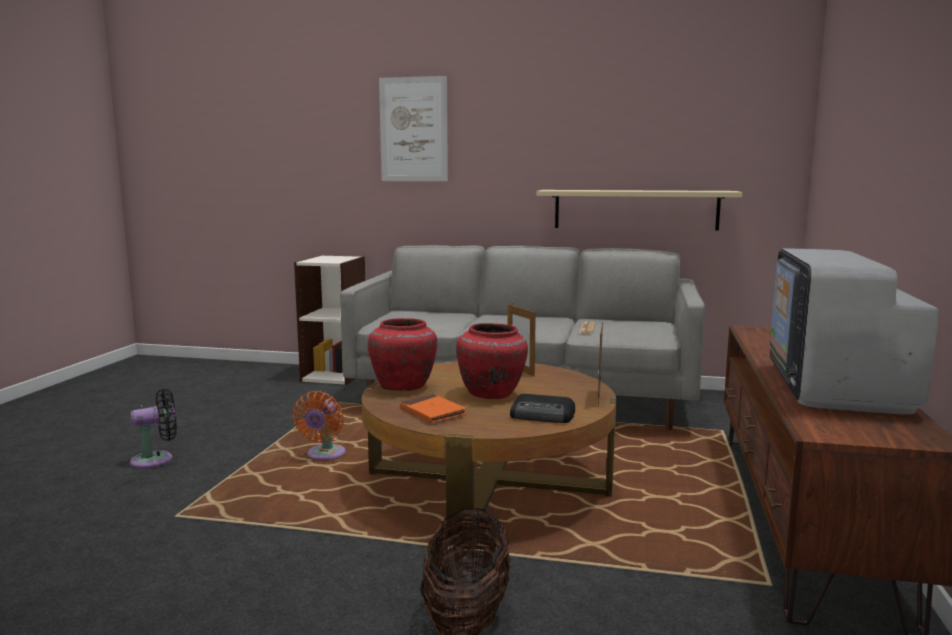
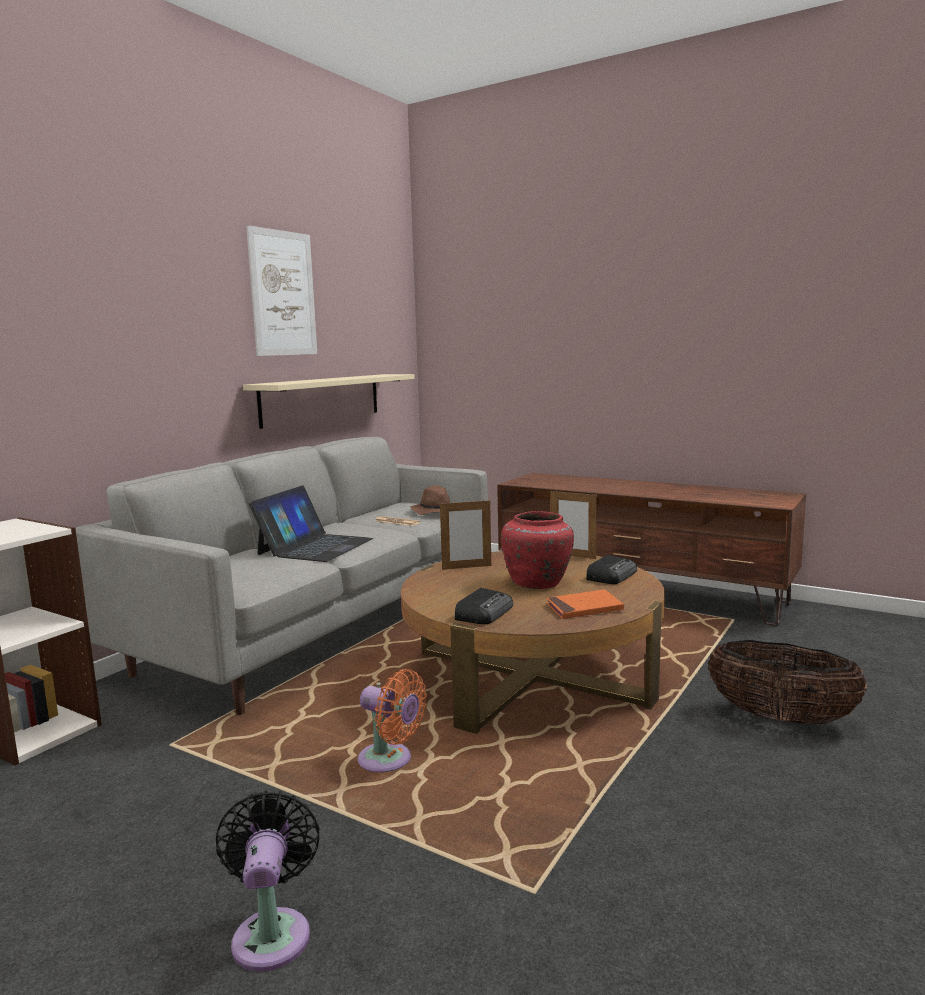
camera: 70 degrees left, 0 degrees up
red vase [368,318,437,391] -> radio [455,588,513,624]
picture [379,76,448,181] -> picture moved to [246,225,317,356]
television [770,248,939,415] -> none
none -> laptop [249,485,373,562]
none -> brown hat [410,486,450,515]

